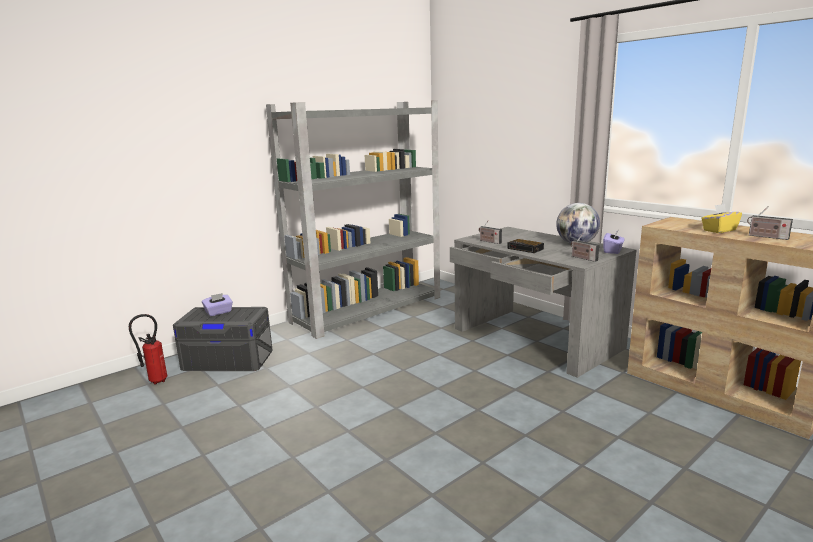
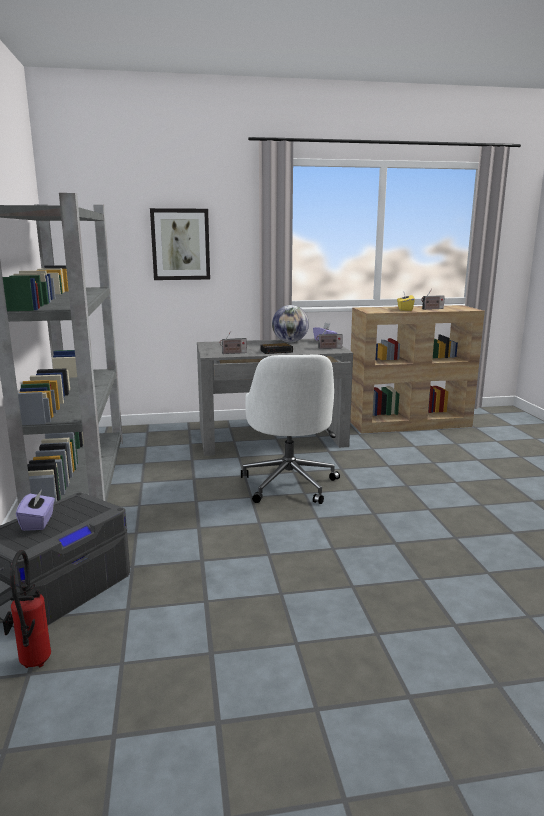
camera: 60 degrees left, 0 degrees up
none -> picture [150,208,210,280]
none -> white office chair [241,355,340,504]

